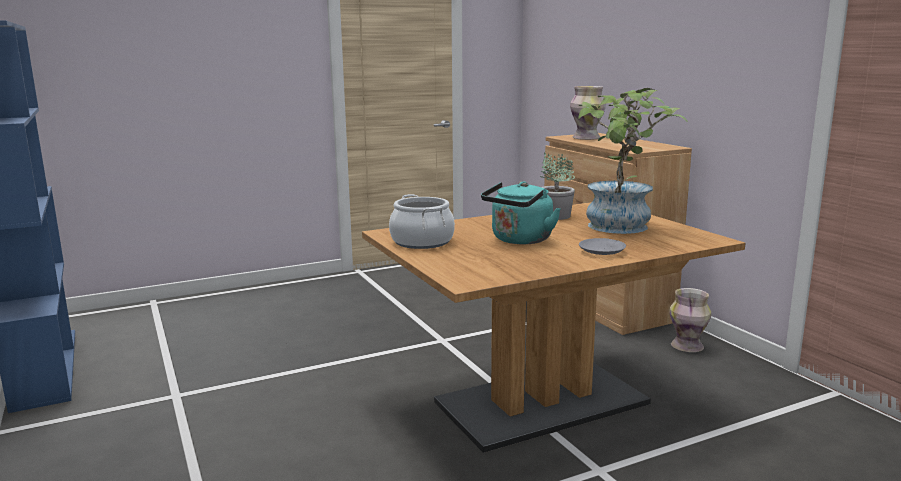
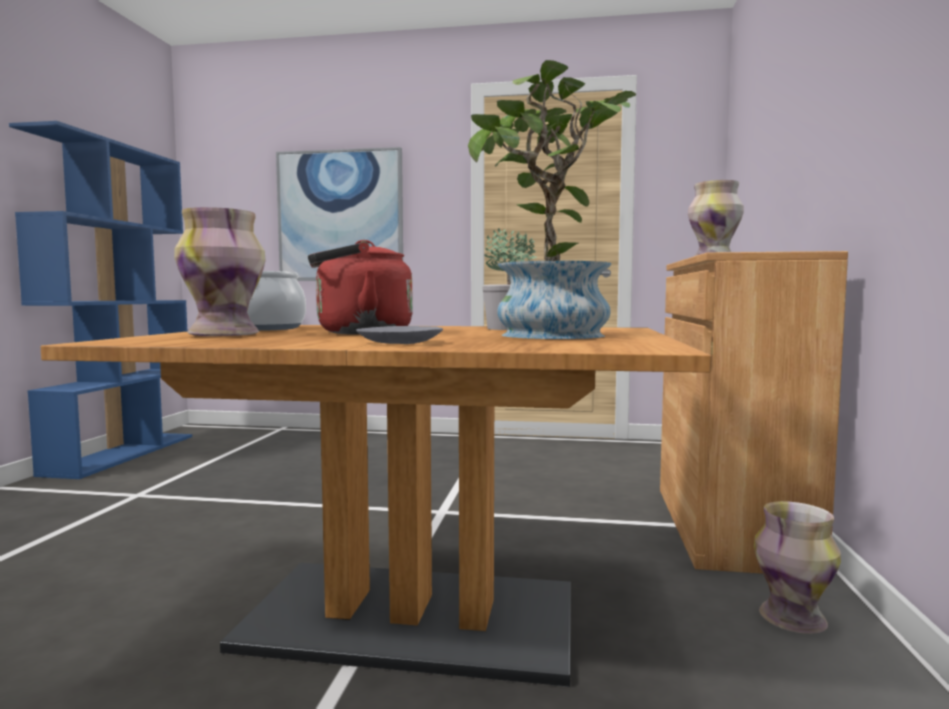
camera: 35 degrees right, 10 degrees down
turquoise kettle [481,181,561,244] -> red kettle [308,240,413,335]
none -> vase [174,207,266,336]
none -> picture [276,147,403,281]

